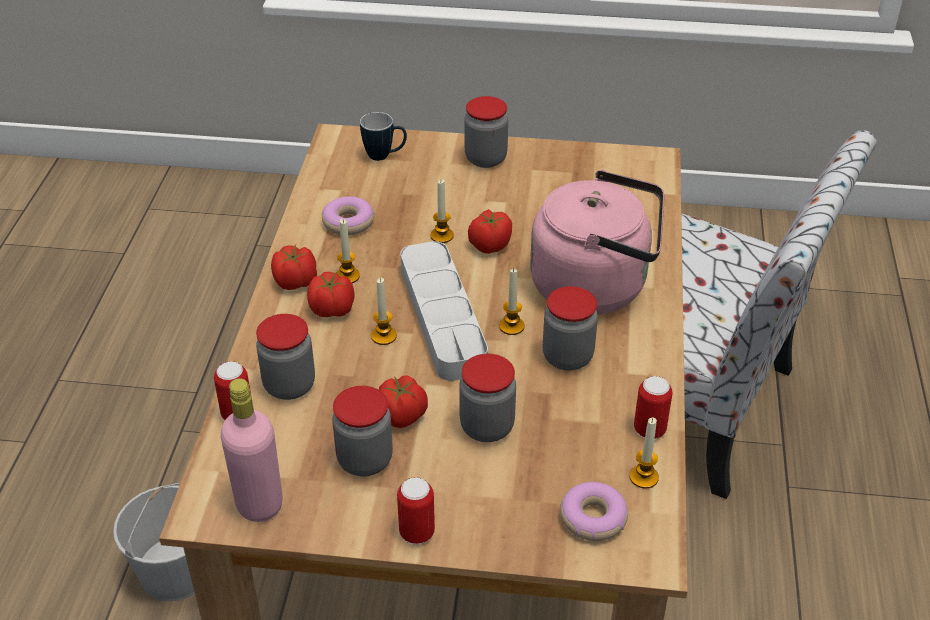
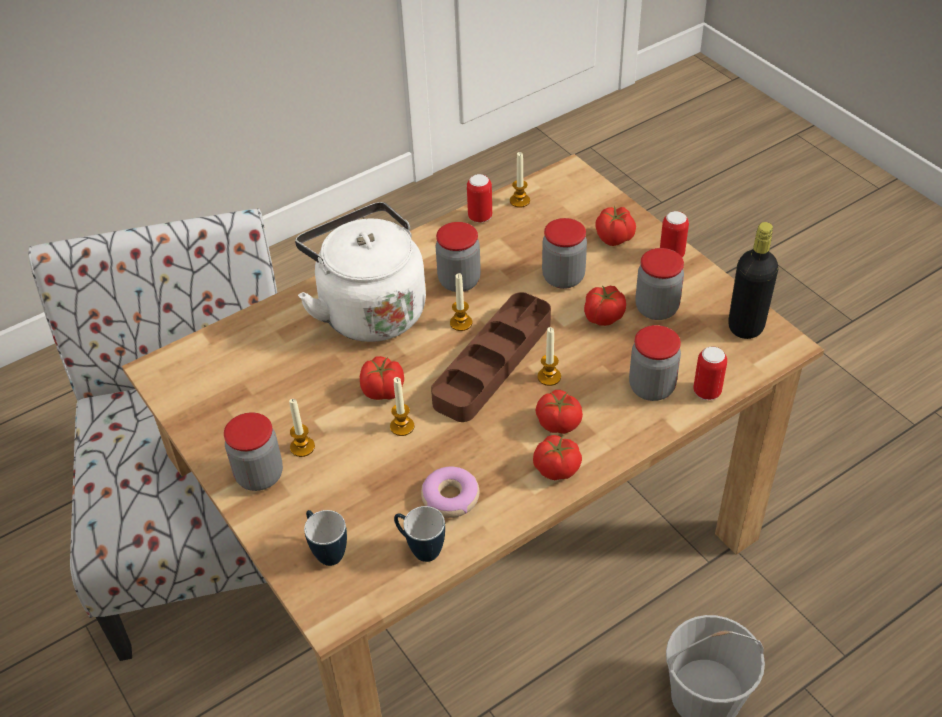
camera: 130 degrees left, 5 degrees up
pink bottle [221,378,283,522] -> black bottle [728,222,778,339]
candle [336,219,360,283] -> candle moved to [289,399,315,457]
grey tray [400,241,488,381] -> brown tray [431,292,551,422]
pink kettle [530,170,664,314] -> white kettle [295,202,426,342]
donut [560,482,628,541] -> none
none -> mug [394,506,445,562]
none -> tomato [595,206,636,246]

